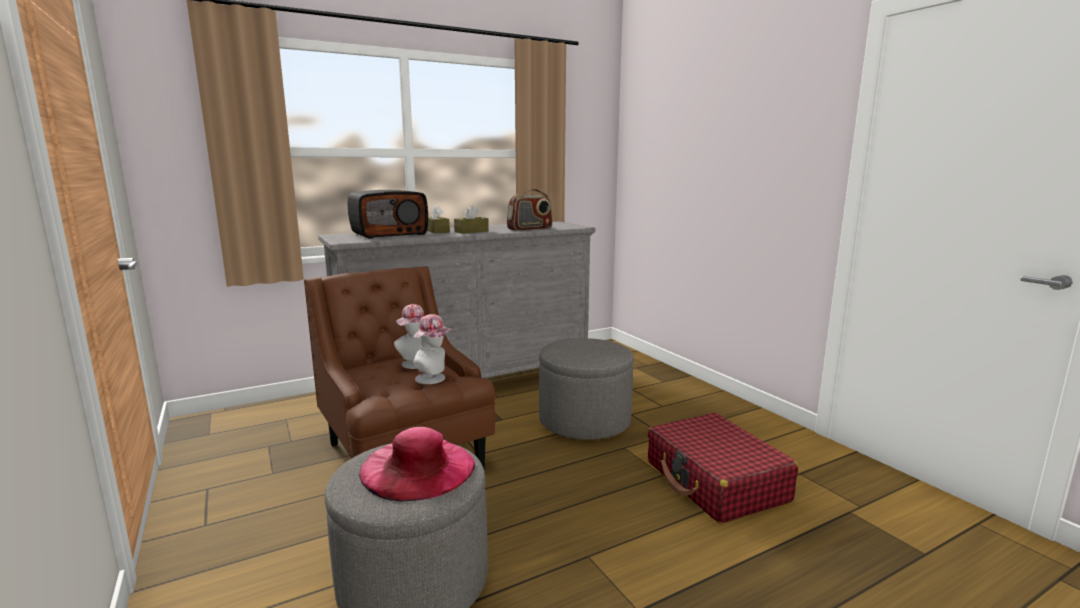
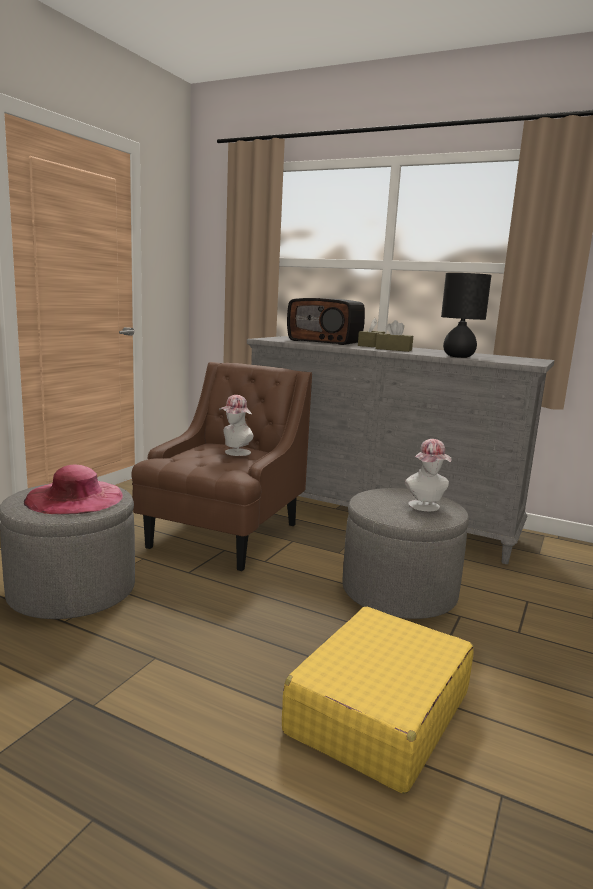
camera: 55 degrees right, 0 degrees up
hat [413,314,452,384] -> hat moved to [405,439,452,511]
radio [507,189,553,231] -> black table lamp [441,273,491,358]
red suitcase [648,413,798,524] -> yellow suitcase [282,607,474,794]

